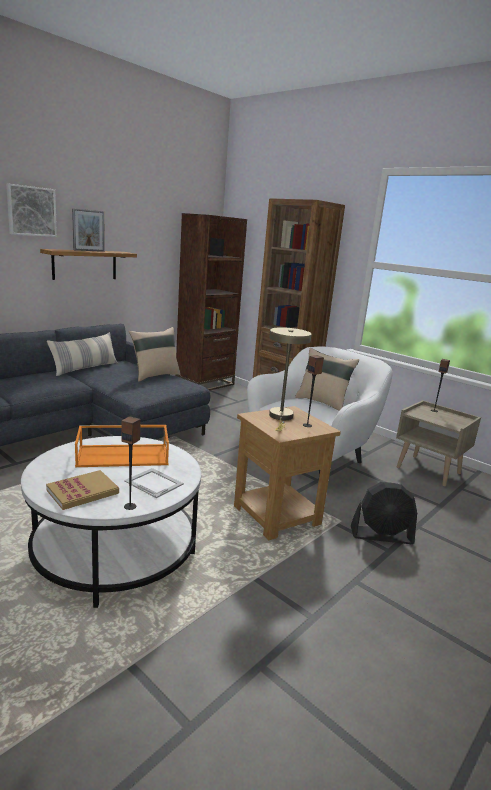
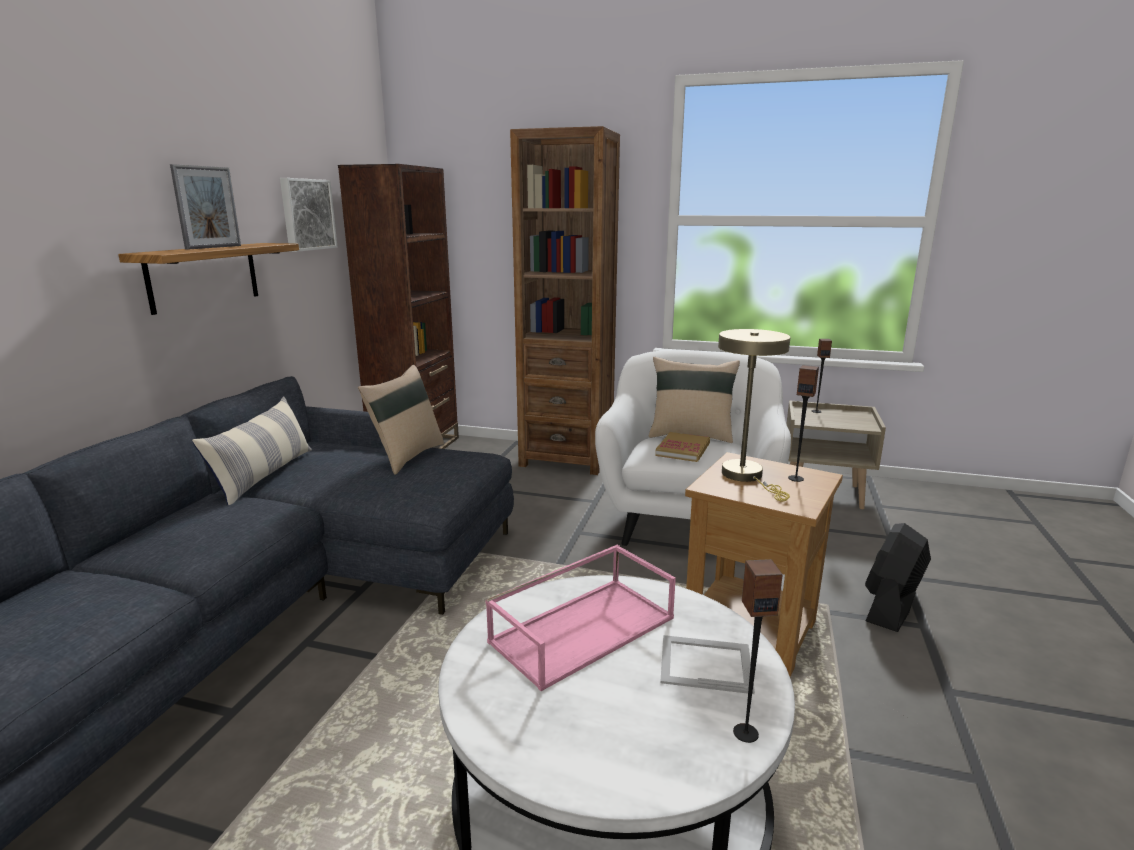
camera: 25 degrees left, 0 degrees up
picture [6,184,57,237] -> picture moved to [280,178,337,252]
book [46,470,119,510] -> book moved to [655,432,710,462]
orange tray [75,425,169,467] -> pink tray [486,545,676,691]
black fan [351,482,417,544] -> black fan turned 150 degrees clockwise [865,523,931,632]

